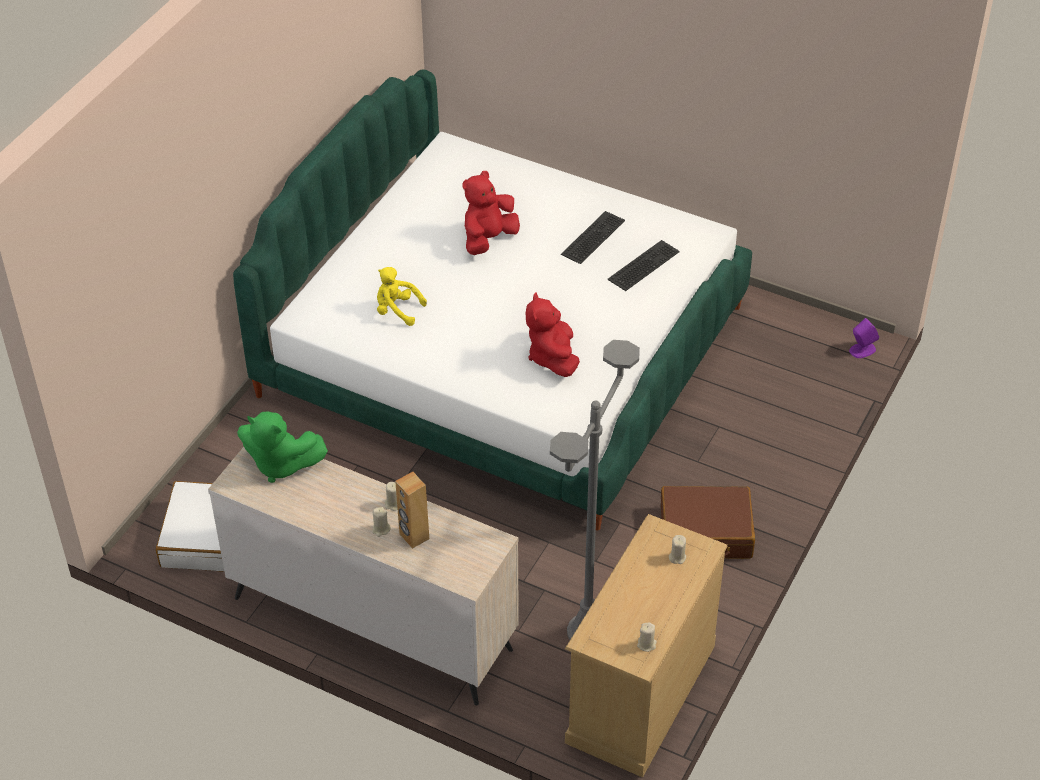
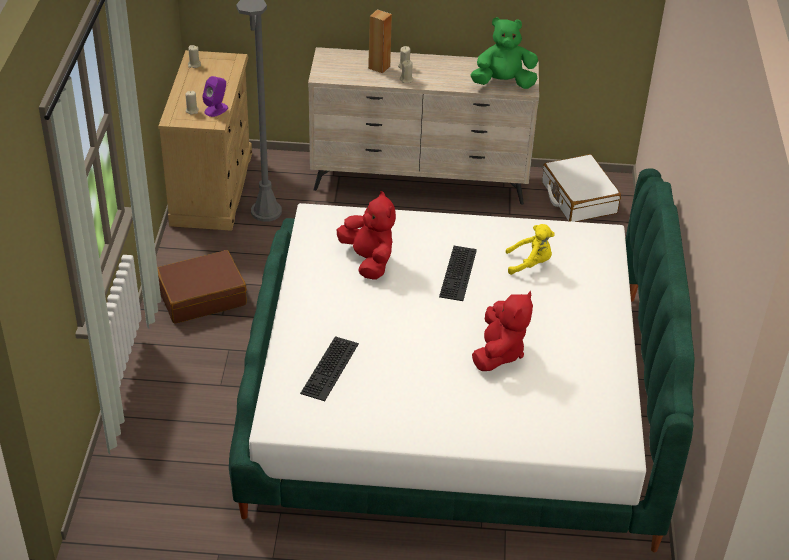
camera: 155 degrees right, 5 degrees down
keyboard [561,211,625,264] -> keyboard moved to [439,246,477,301]
purple speaker [849,318,879,358] -> purple speaker moved to [202,76,228,117]

